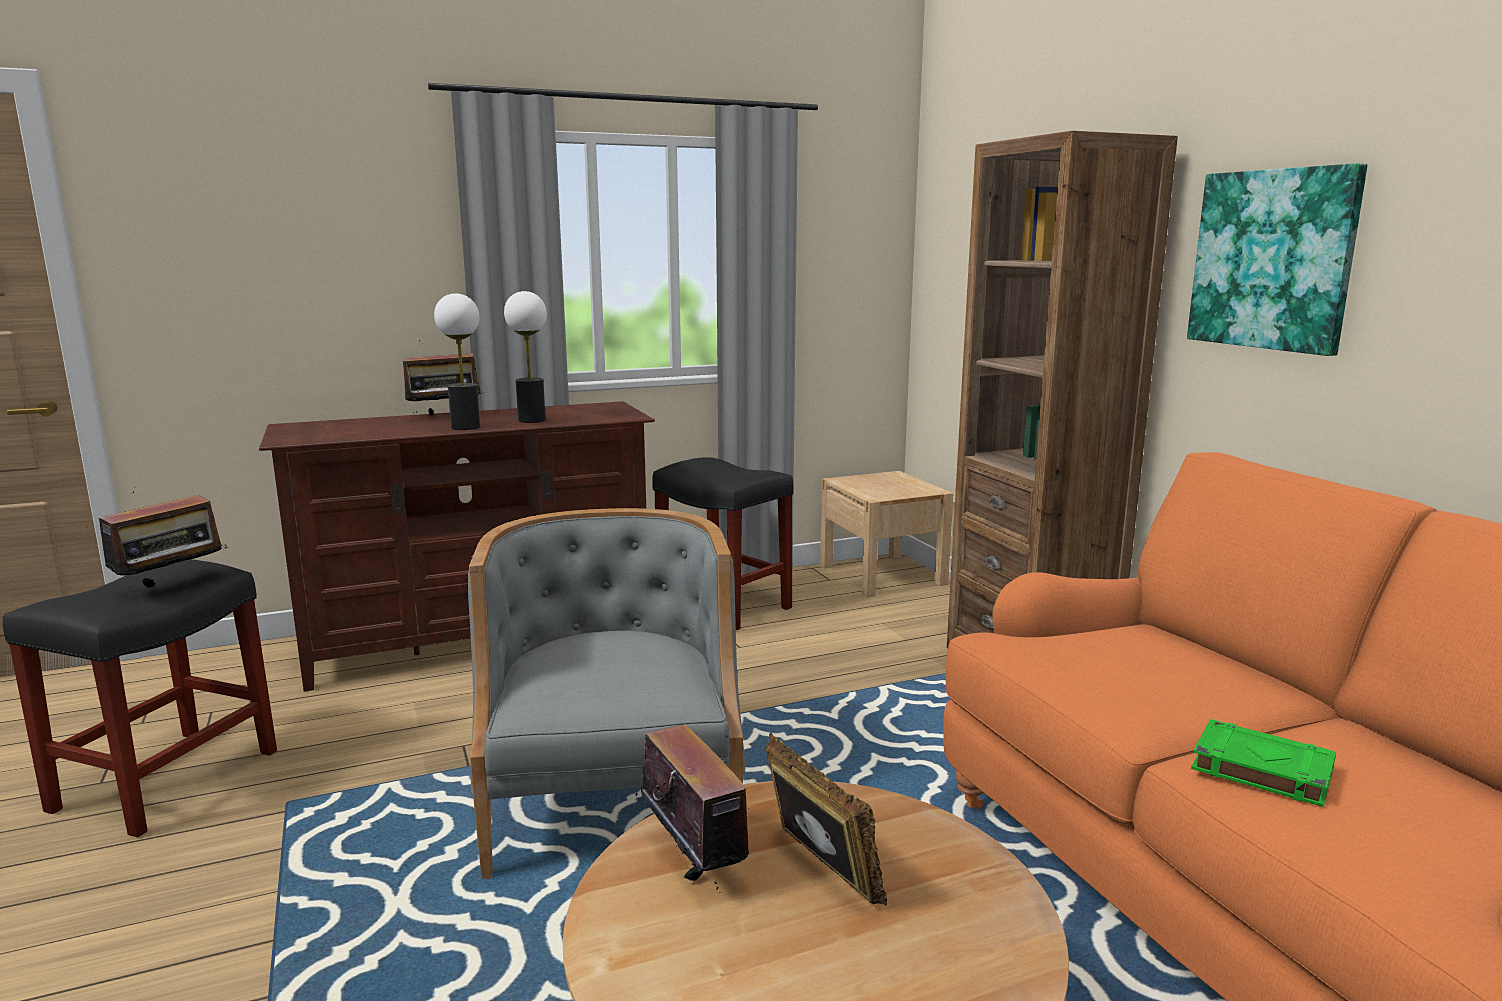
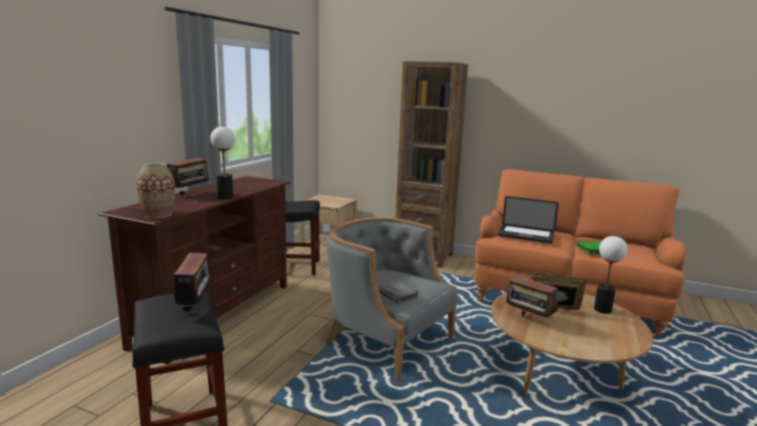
camera: 45 degrees left, 0 degrees up
table lamp [504,291,547,423] -> table lamp moved to [594,236,628,314]
radio [636,725,759,893] -> radio turned 150 degrees counterclockwise [506,276,558,318]
picture [1187,163,1367,356] -> none
none -> vase [137,163,175,218]
none -> grey book [378,279,419,304]
none -> laptop [498,196,559,244]

